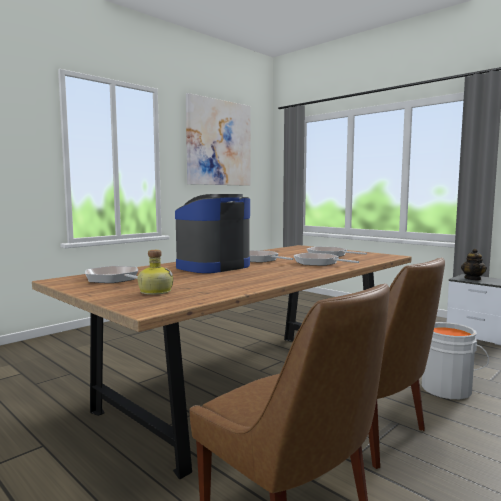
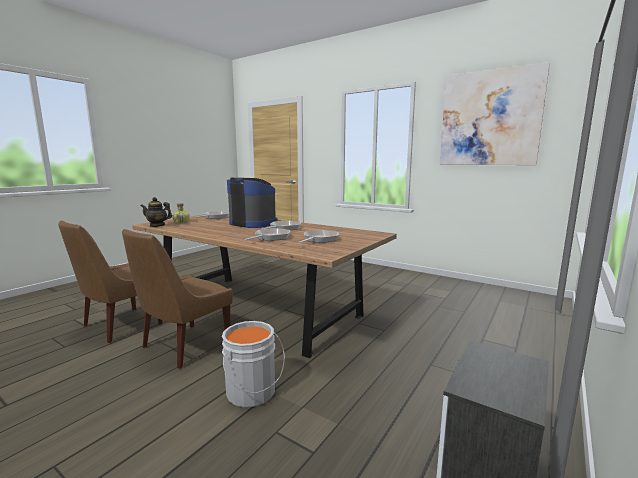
camera: 80 degrees right, 5 degrees up
teapot [461,248,487,281] -> teapot moved to [141,197,172,227]

